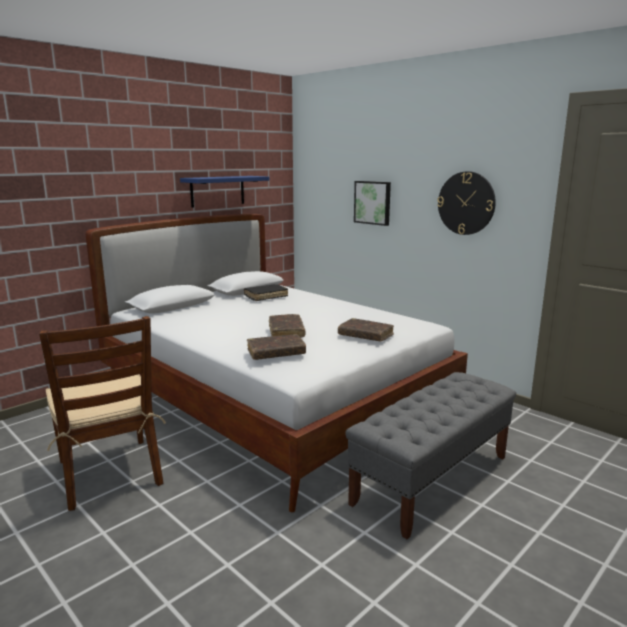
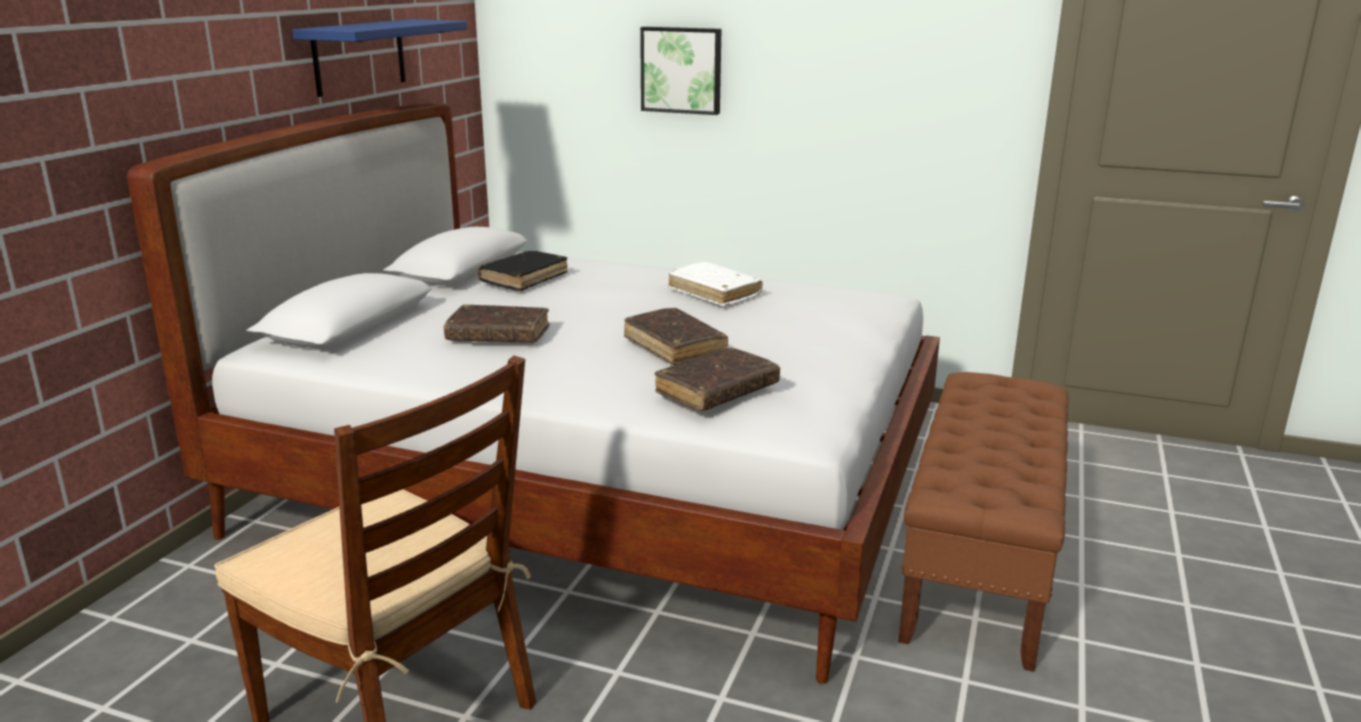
camera: 25 degrees left, 5 degrees up
brown book [338,318,394,341] -> brown book moved to [444,305,550,343]
grey bench [345,372,516,539] -> brown bench [898,372,1068,672]
wall clock [437,171,496,235] -> none
none -> white book [668,262,763,306]

